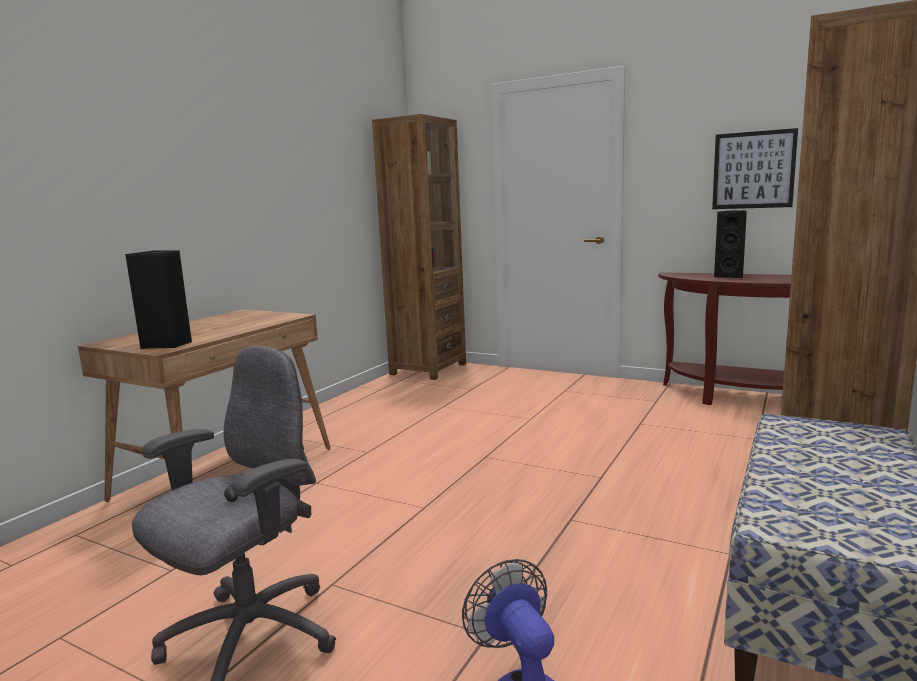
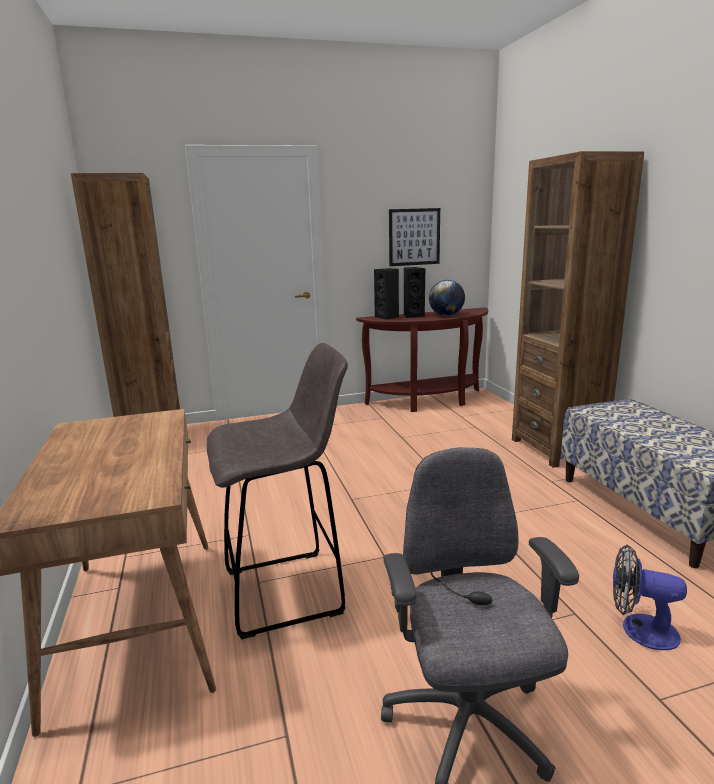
camera: 45 degrees left, 5 degrees up
black speaker [125,250,192,349] -> black speaker moved to [374,268,399,320]
none -> grey stool [207,343,348,639]
none -> globe [429,280,465,316]

